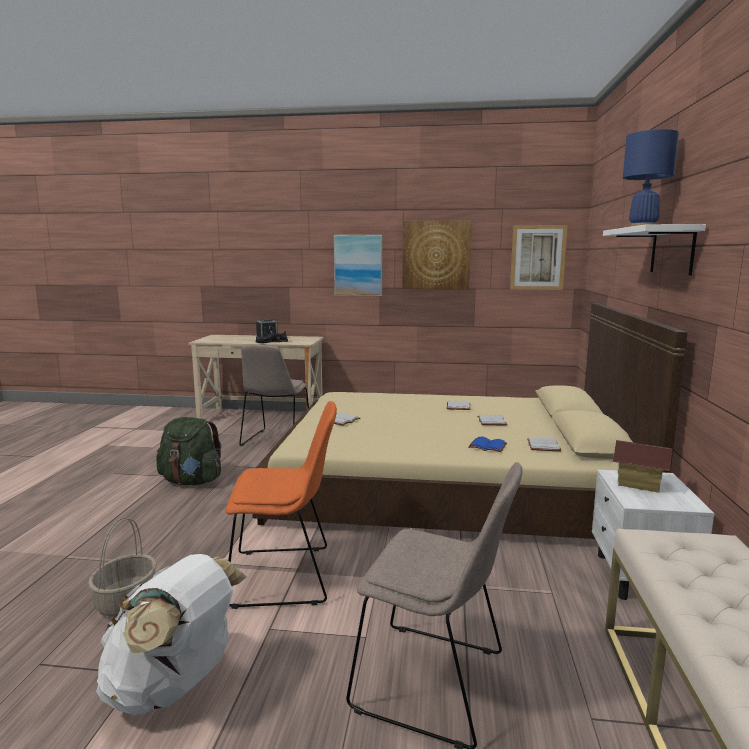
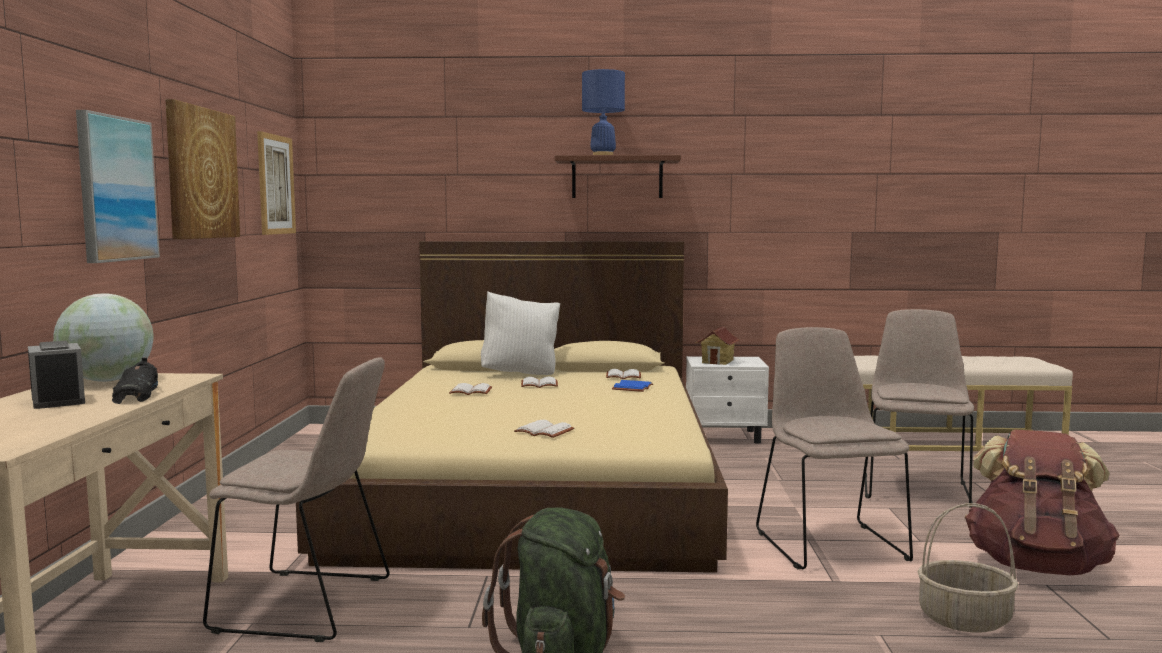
camera: 95 degrees left, 5 degrees down
white backpack [96,554,246,715] -> brown backpack [965,430,1119,575]
orange chair [226,401,337,609] -> beige chair [756,327,913,569]
white shelf [603,224,706,275] -> brown shelf [554,155,681,198]
none -> globe [53,294,153,382]
none -> white pillow [481,291,560,375]

